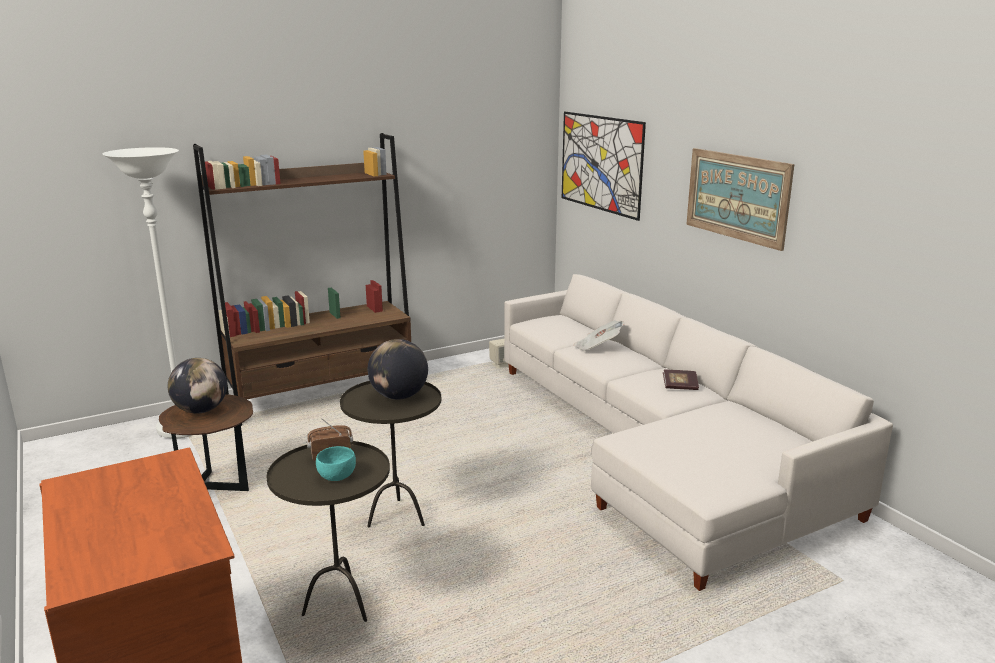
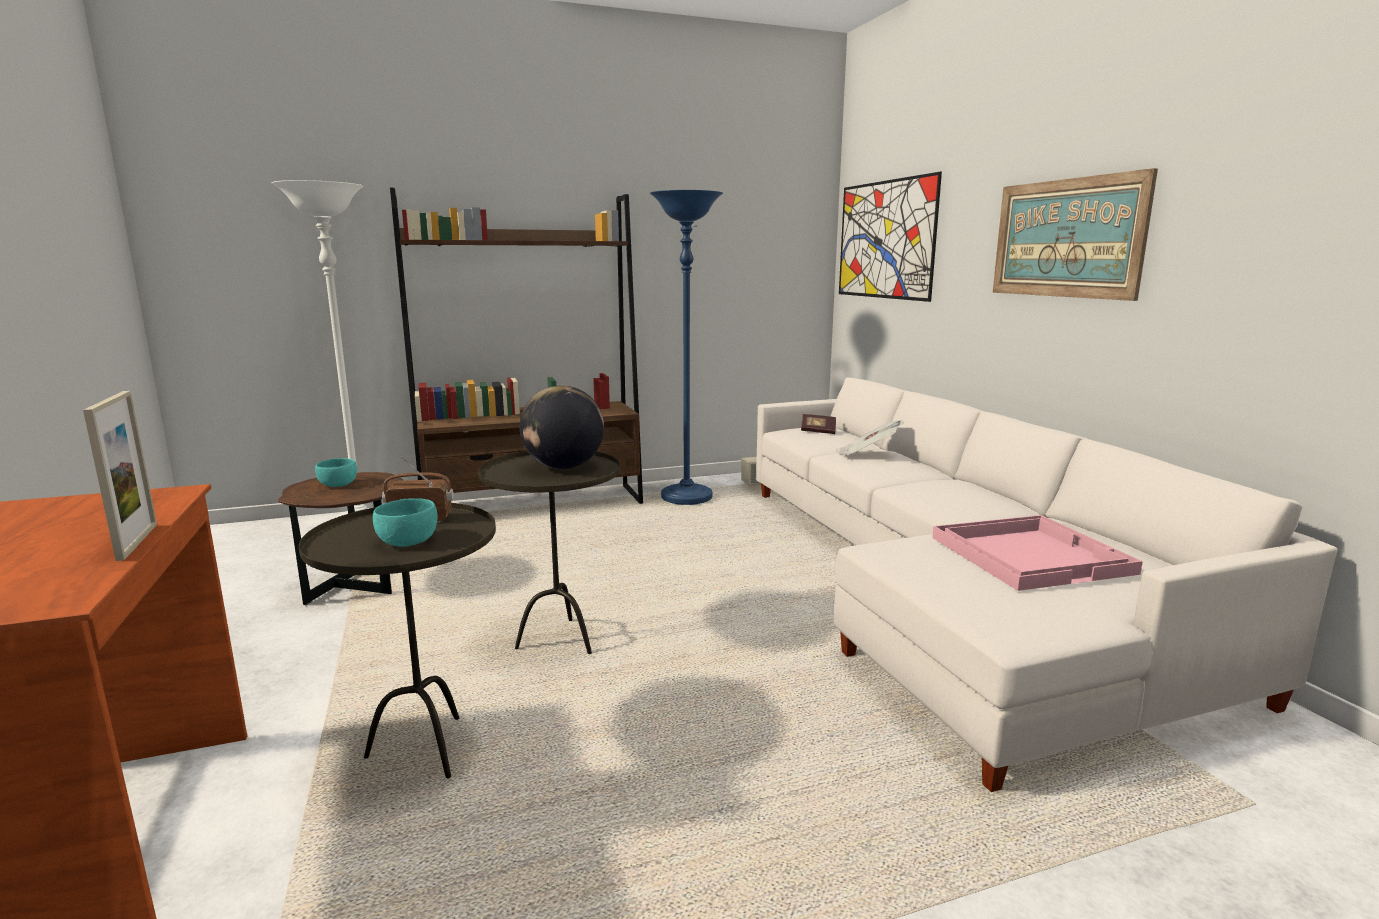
camera: 10 degrees right, 5 degrees down
globe [168,358,227,414] -> turquoise bowl [315,458,357,487]
book [663,370,699,390] -> book moved to [801,414,836,434]
none -> picture frame [83,391,157,561]
none -> blue floor lamp [650,190,723,505]
none -> pink tray [932,515,1143,591]

